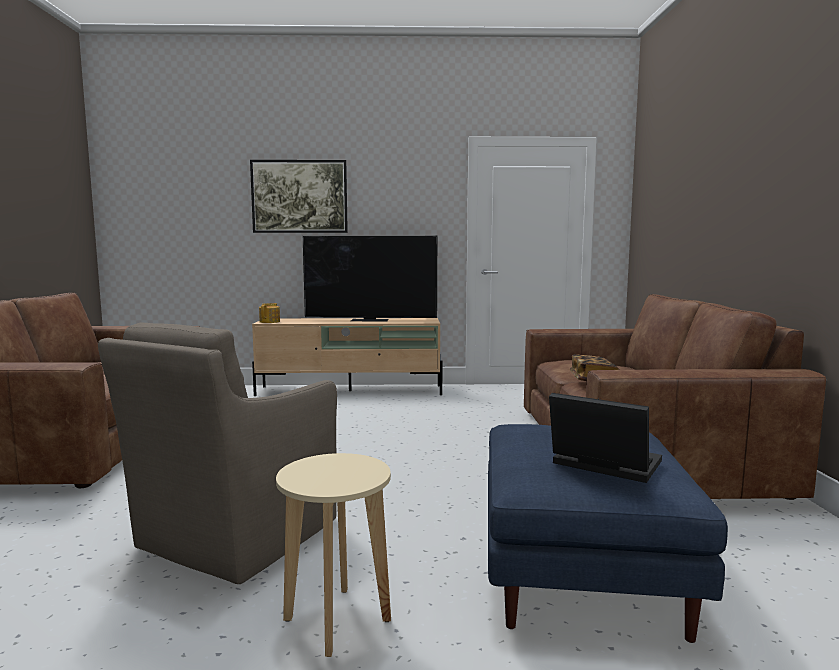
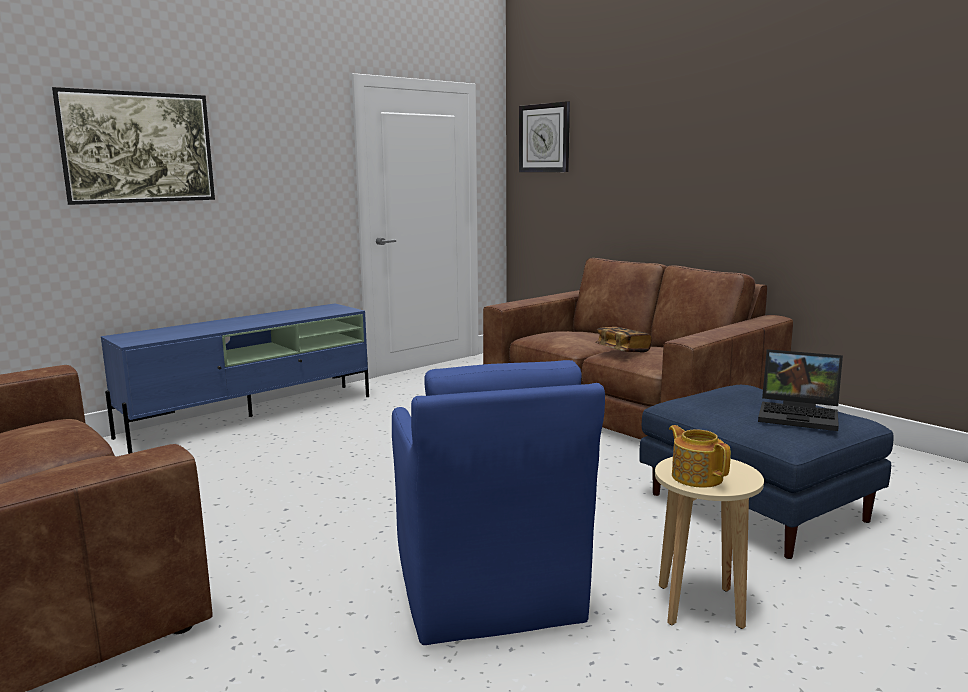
camera: 40 degrees left, 5 degrees up
brown armchair [98,322,337,584] -> blue armchair [392,360,605,645]
beige tv stand [252,318,442,396] -> blue tv stand [101,303,369,454]
teapot [259,303,280,323] -> teapot moved to [669,425,731,488]
television [303,236,437,322] -> none
laptop [549,393,662,483] -> laptop turned 150 degrees counterclockwise [758,349,843,431]
none -> wall clock [519,101,570,172]

